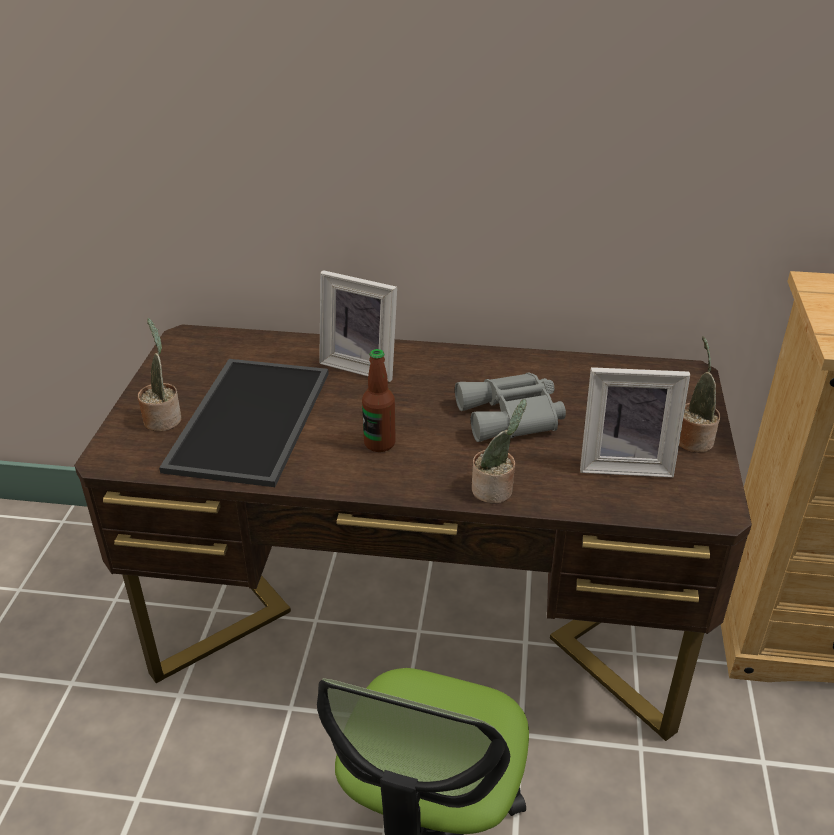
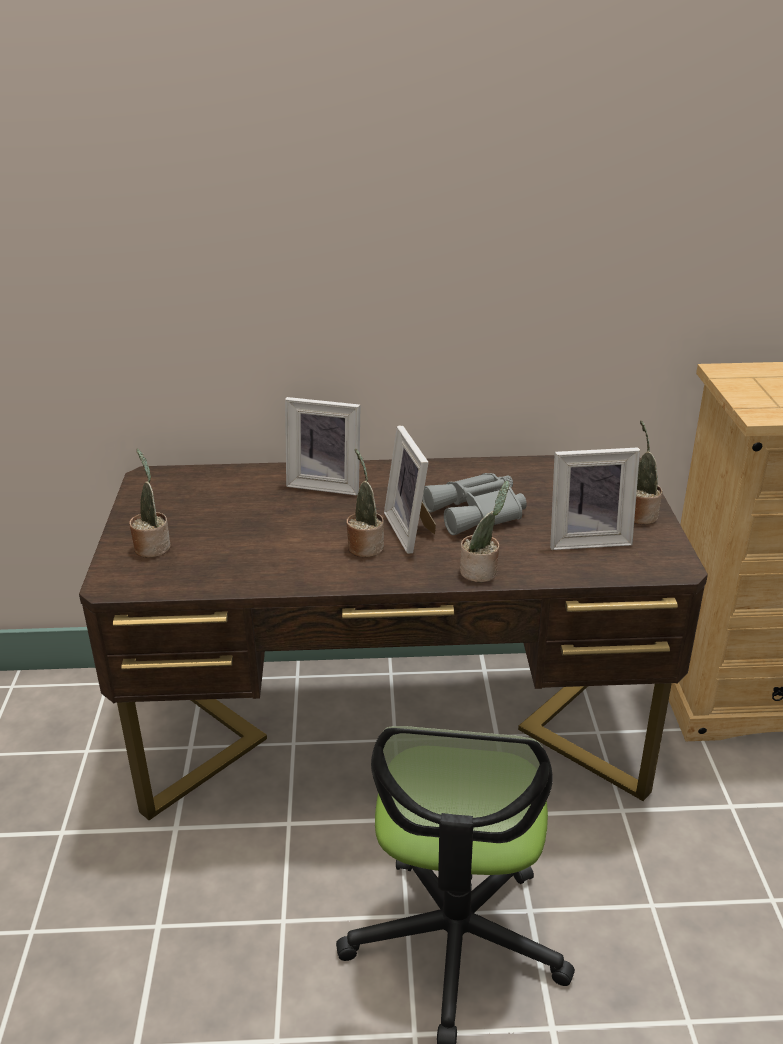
camera: 10 degrees left, 5 degrees down
tray [159,359,329,487] -> none
bottle [362,349,396,452] -> potted plant [346,448,384,557]
none -> picture frame [384,426,436,554]

